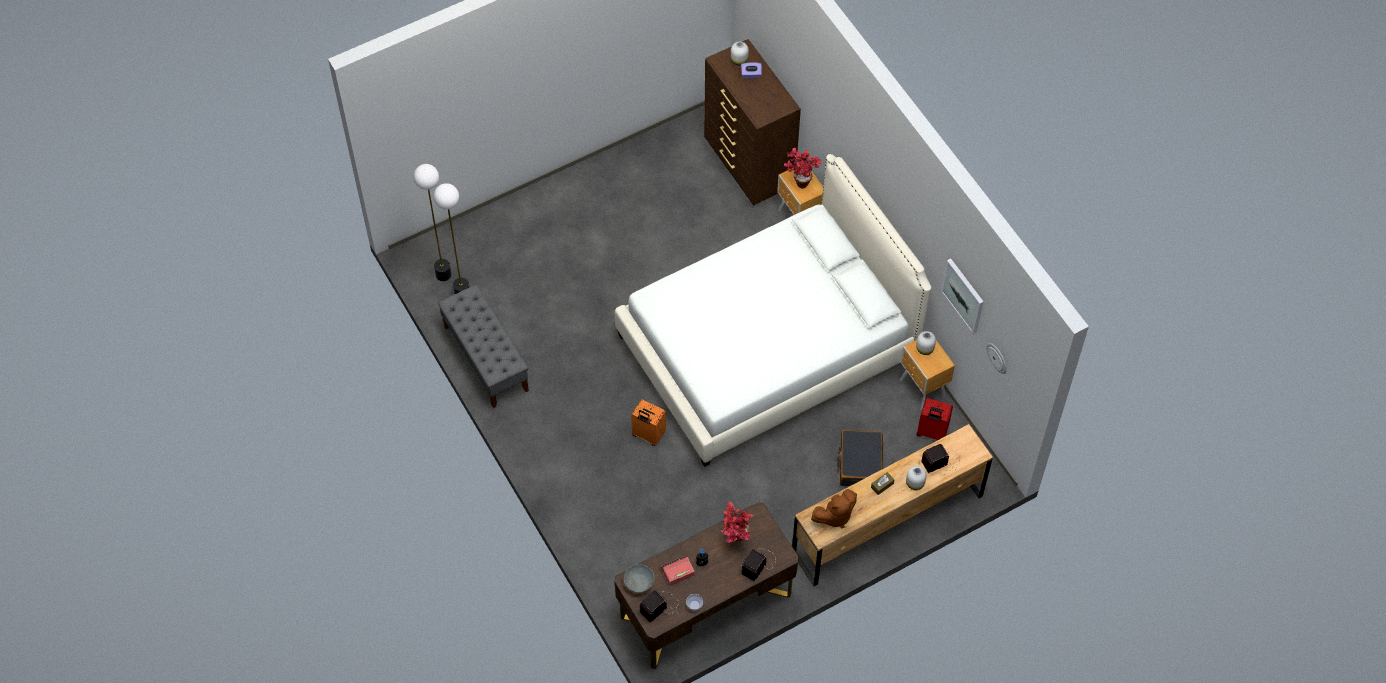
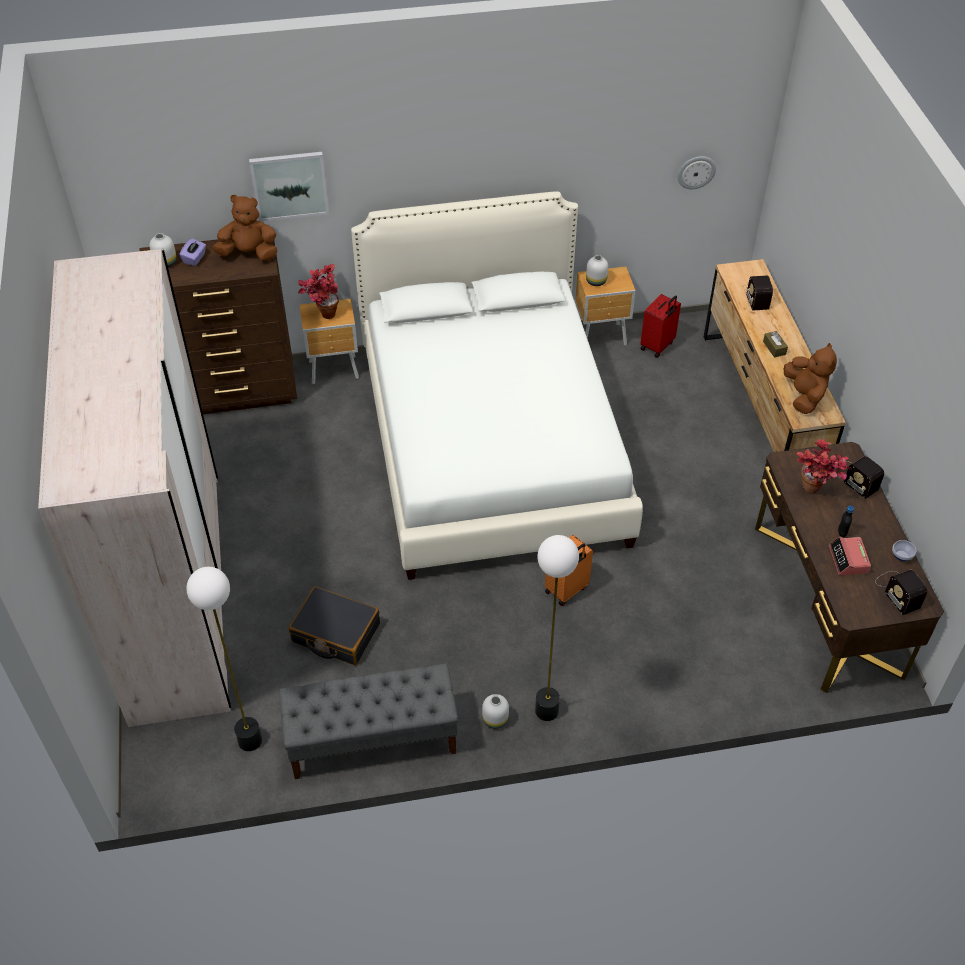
camera: 70 degrees left, 10 degrees down
floor lamp [414,164,451,281] -> floor lamp moved to [535,535,579,721]
grey bowl [624,564,655,593] -> none
black suitcase [837,430,883,486] -> black suitcase moved to [289,586,380,665]
white vase [906,466,927,490] -> white vase moved to [482,694,509,729]
picture [941,258,984,334] -> picture moved to [249,152,329,222]
none -> beige wardrobe [38,249,231,727]
none -> brown plush toy [213,194,278,261]

